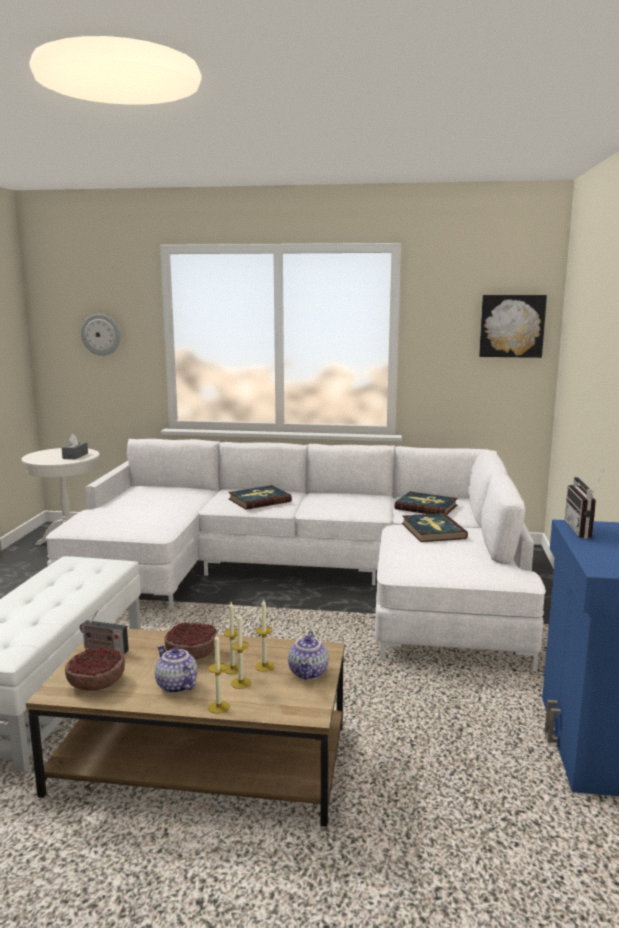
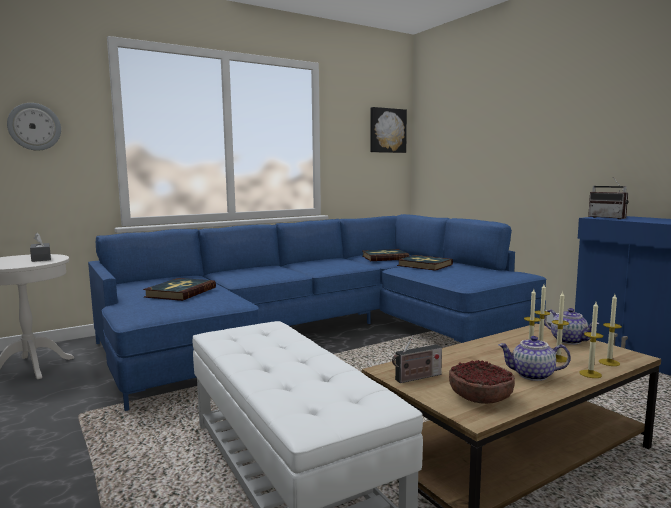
camera: 40 degrees left, 5 degrees down
white sofa [46,439,546,671] -> blue sofa [88,214,547,411]
bowl [165,622,218,660] -> none
book [228,485,292,510] -> book moved to [143,278,216,301]
none -> candle [599,294,622,366]

